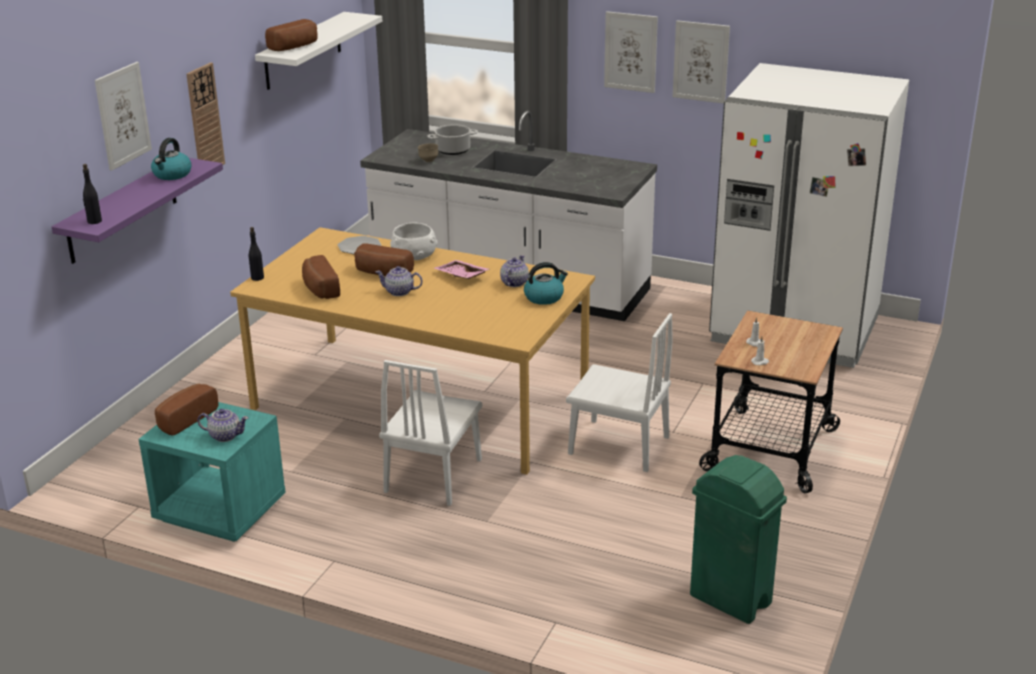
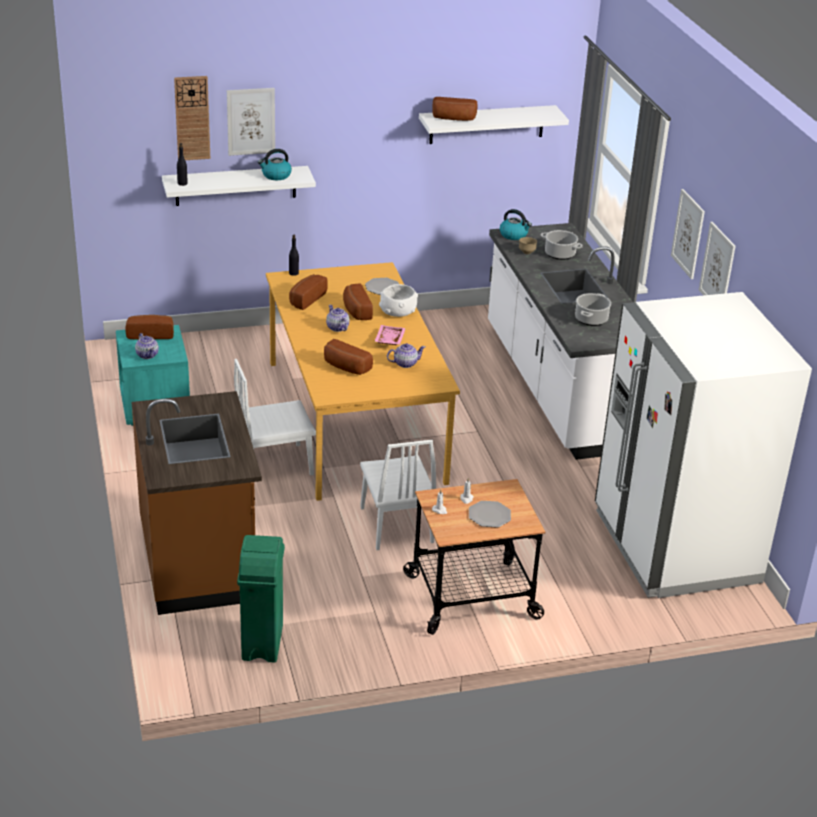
camera: 50 degrees right, 5 degrees up
purple shelf [52,158,223,264] -> white shelf [162,166,316,206]
wall clock [186,62,225,165] -> wall clock moved to [174,76,210,160]
kettle [524,262,568,305] -> kettle moved to [500,209,532,240]
none -> brown counter [132,391,262,615]
none -> bread [324,339,373,375]
none -> plate [469,501,511,528]
none -> cooking pot [575,293,611,326]

